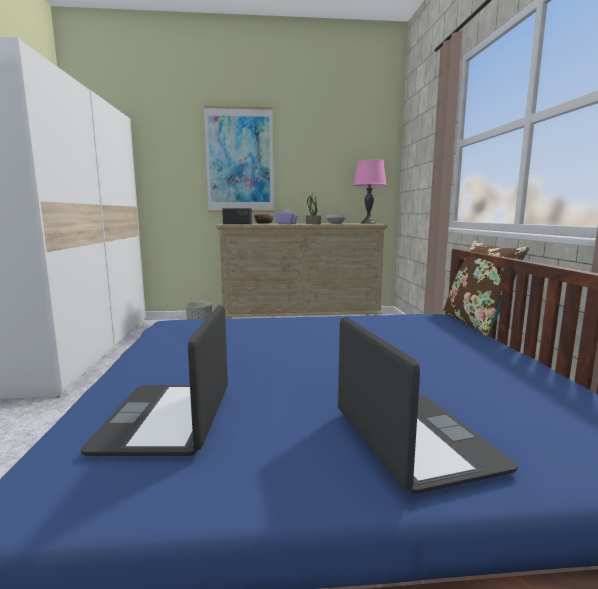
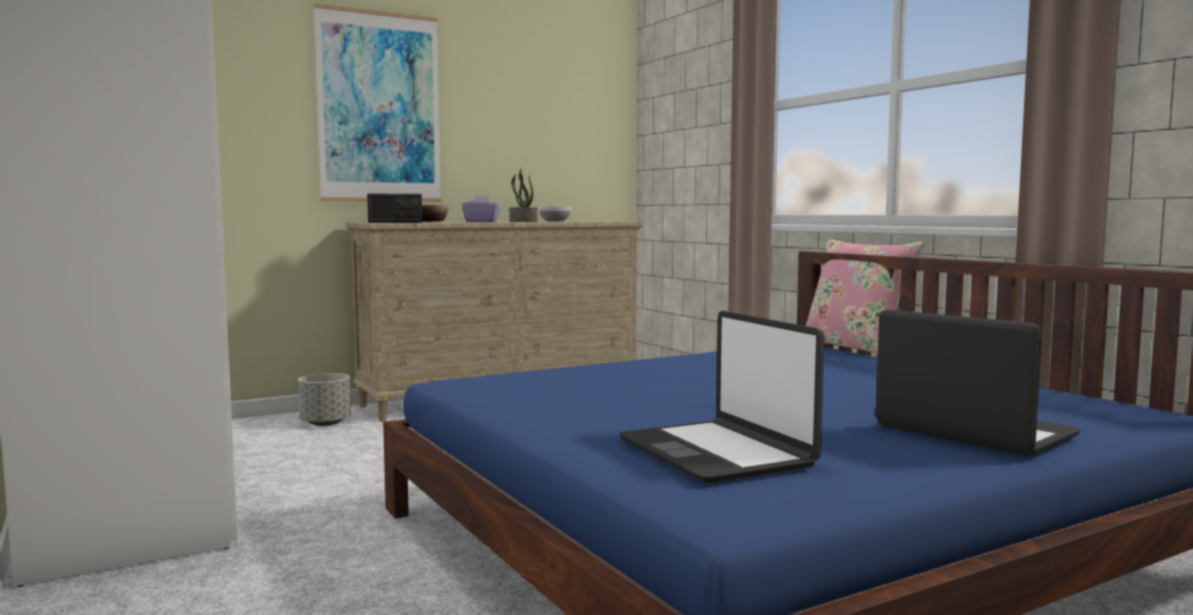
camera: 25 degrees left, 5 degrees down
pink table lamp [353,159,387,224] -> none
brown pillow [442,241,529,337] -> pink pillow [805,239,924,355]

